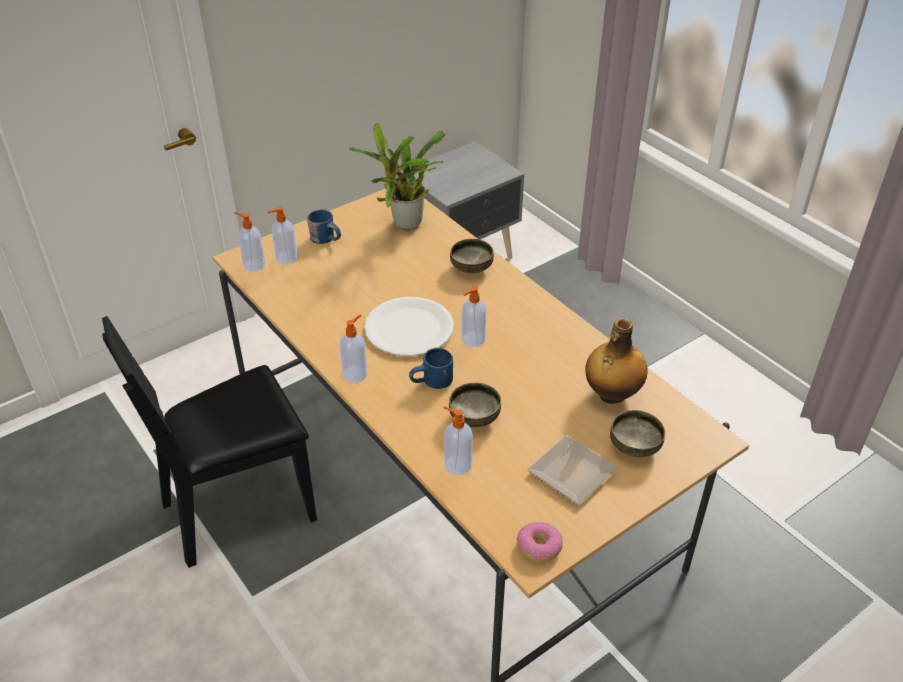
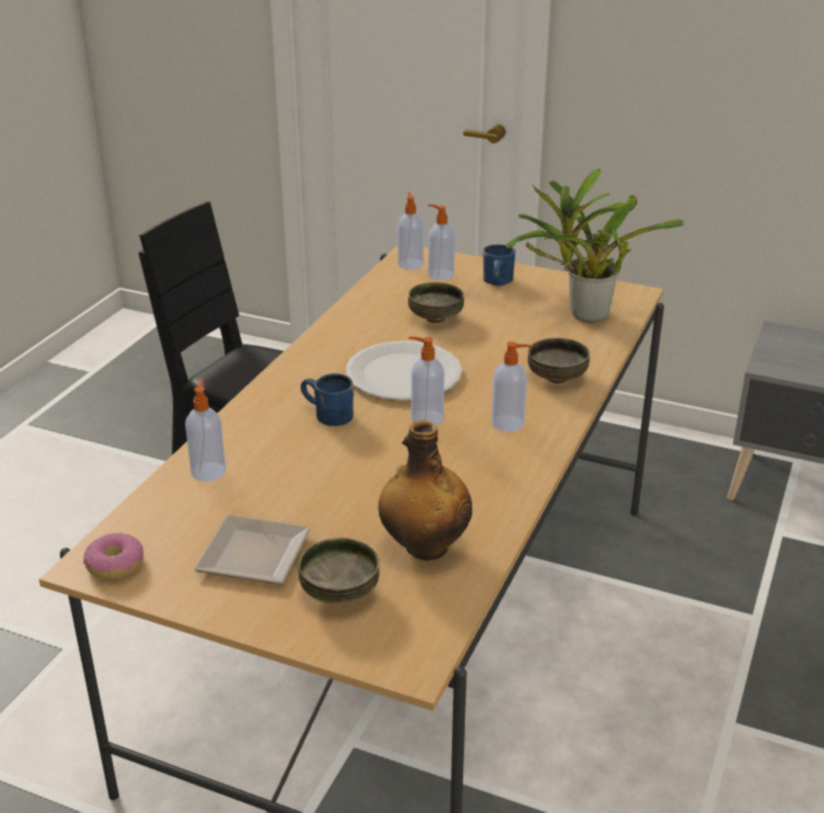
camera: 60 degrees right, 10 degrees down
soap dispenser [339,315,368,383] -> soap dispenser moved to [491,342,532,432]
bowl [449,382,501,427] -> bowl moved to [408,282,464,323]

